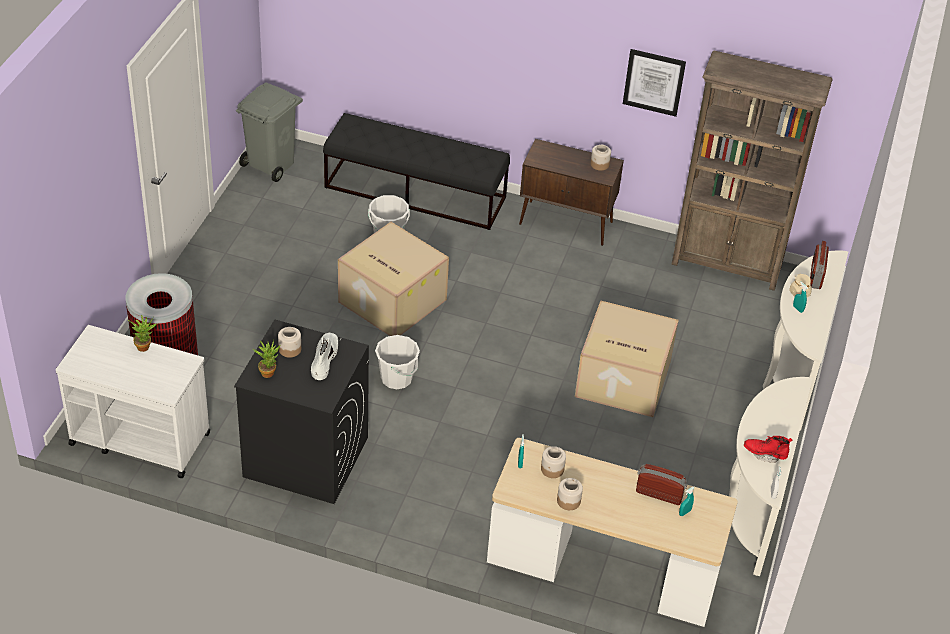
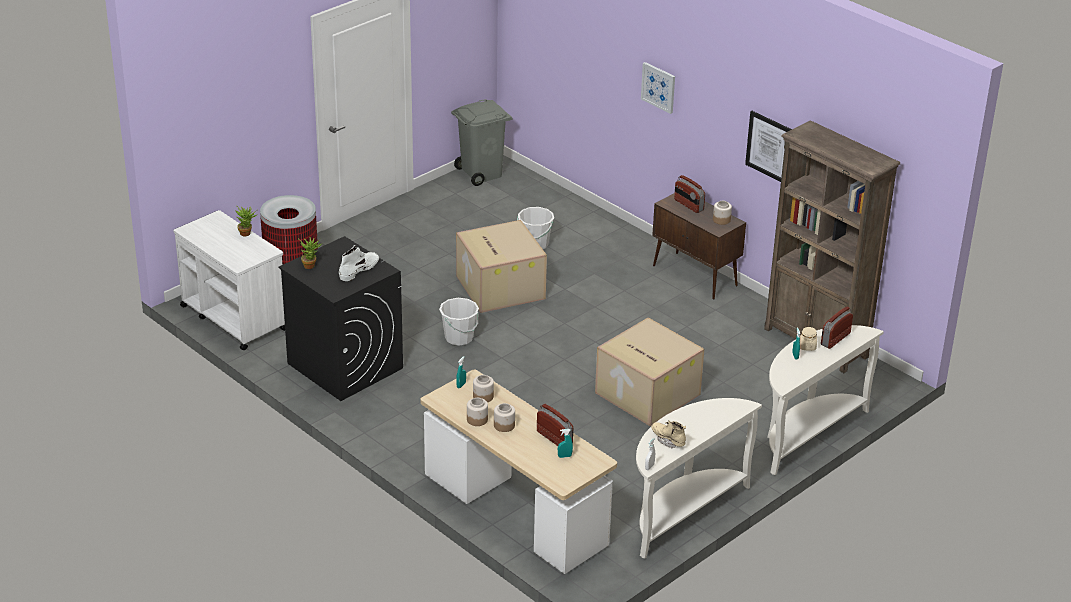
camera: 30 degrees right, 10 degrees down
jar [278,327,301,358] -> jar moved to [494,403,515,432]
black bench [323,113,510,230] -> none
red boot [744,436,793,463] -> beige boot [651,420,686,448]
none -> picture [641,62,675,114]
none -> radio [674,175,705,213]

